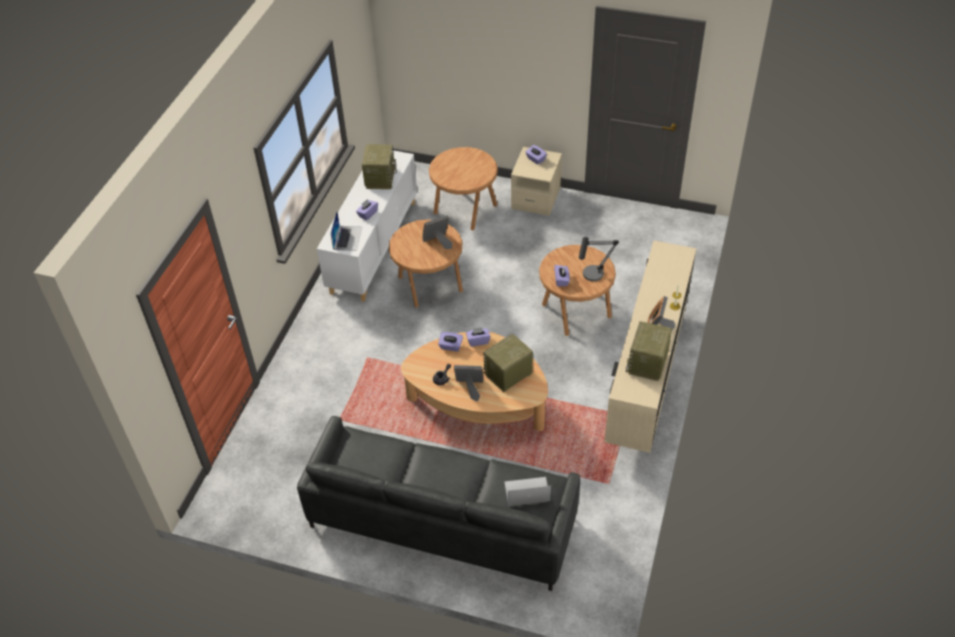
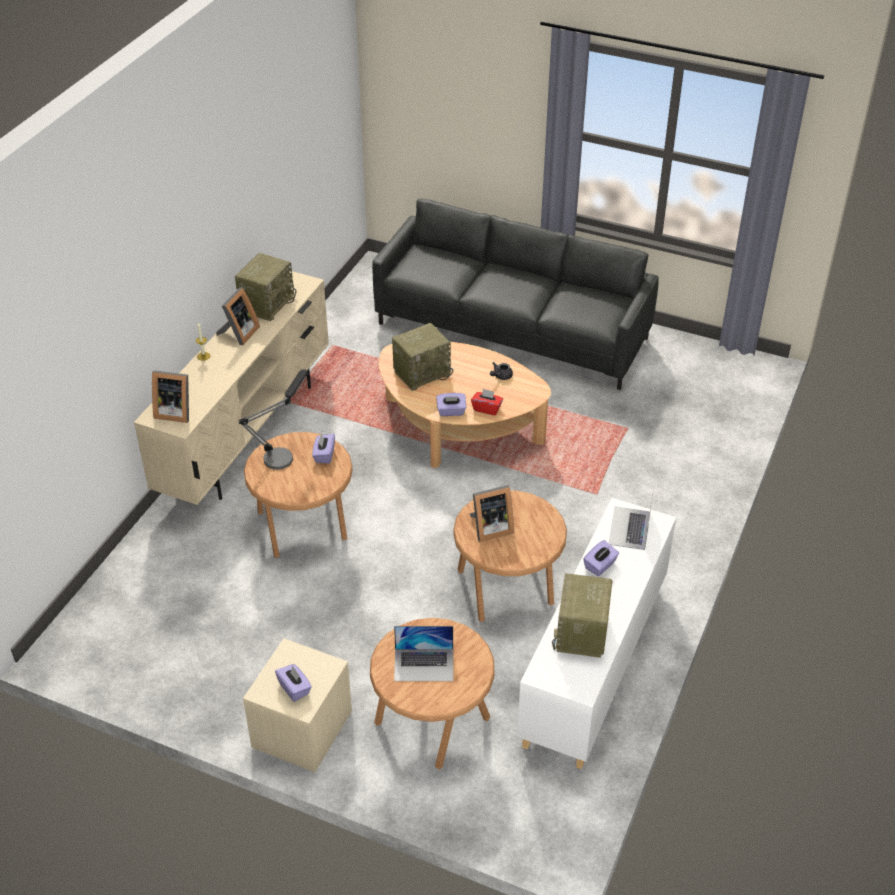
camera: 175 degrees left, 5 degrees down
purple tissue box [438,332,463,352] -> red tissue box [471,389,503,415]
picture frame [454,365,483,402] -> picture frame moved to [152,370,189,423]
laptop [504,477,551,506] -> laptop moved to [394,626,453,681]

